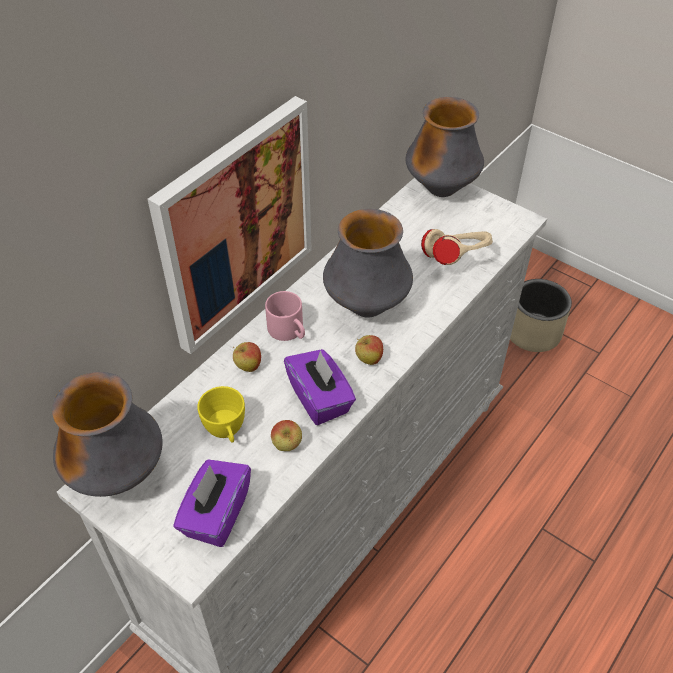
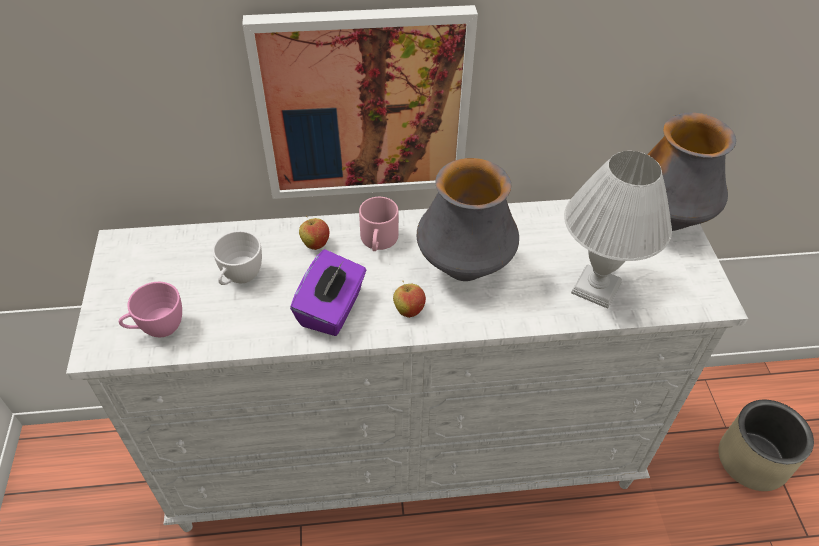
camera: 45 degrees right, 0 degrees up
vase [52,372,163,497] -> none
purple tissue box [173,459,251,547] -> pink cup [118,282,182,337]
yellow cup [197,386,245,443] -> white cup [213,231,262,285]
apple [271,420,302,451] -> none
beige headphones [421,229,493,265] -> white table lamp [564,151,672,309]

